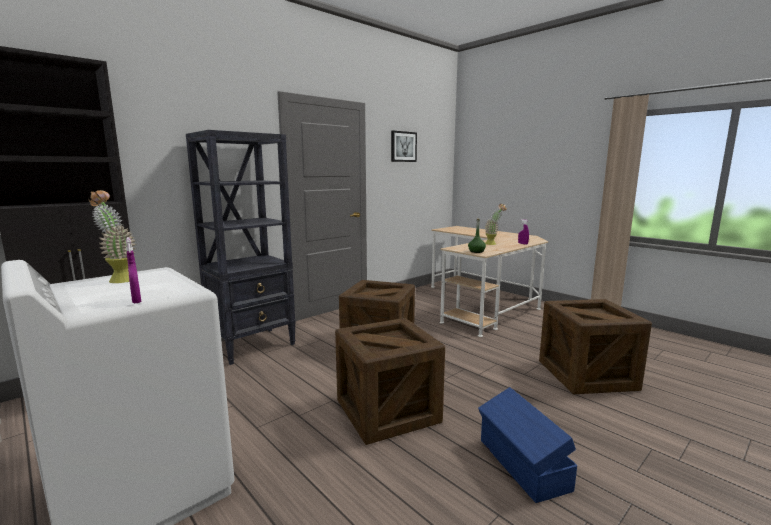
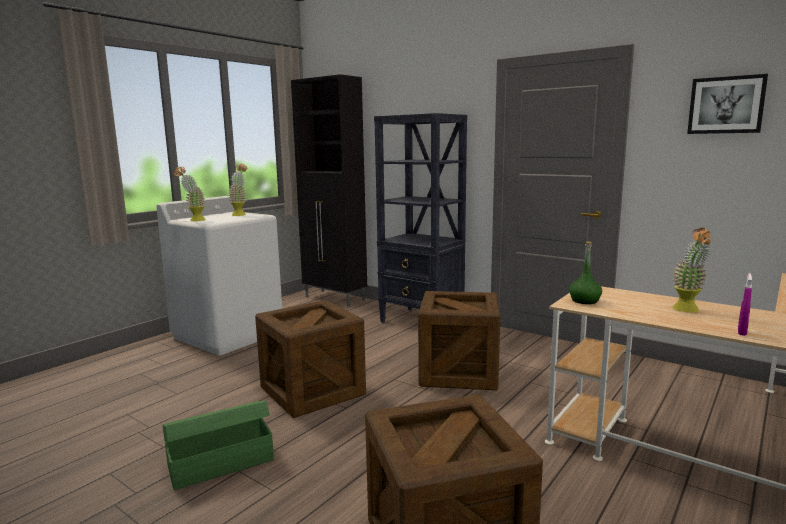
camera: 80 degrees right, 0 degrees up
purple spray bottle [126,237,141,303] -> potted plant [174,166,206,222]
blue storage box [478,387,577,503] -> green storage box [163,401,274,490]

